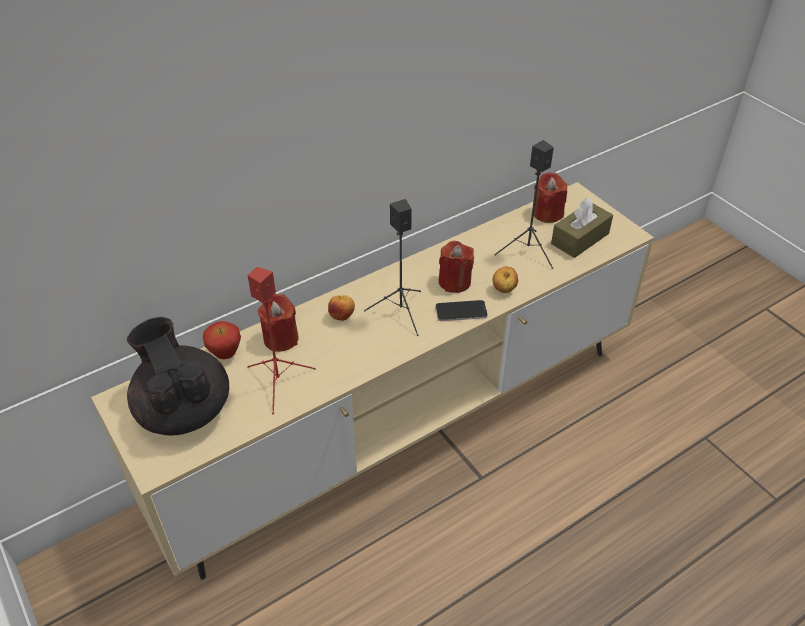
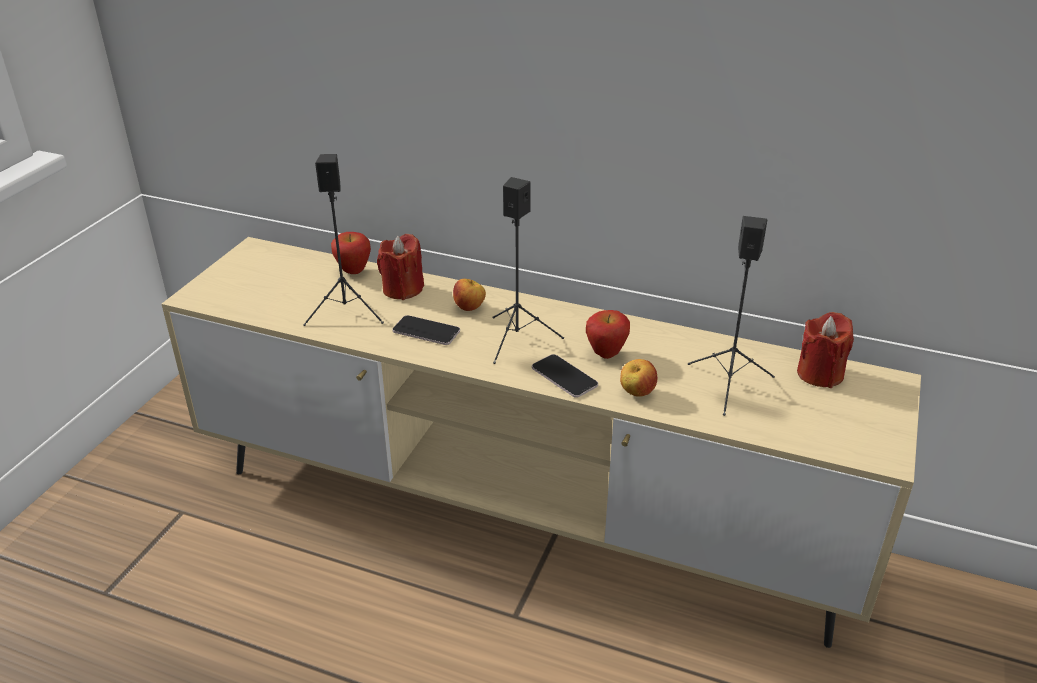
camera: 55 degrees right, 10 degrees down
black teapot [127,317,229,436] -> none
red speaker [247,267,316,414] -> black speaker [303,154,384,326]
red candle [439,241,474,293] -> apple [586,310,630,359]
brown tissue box [551,198,613,258] -> none
none -> phone [392,315,460,345]

